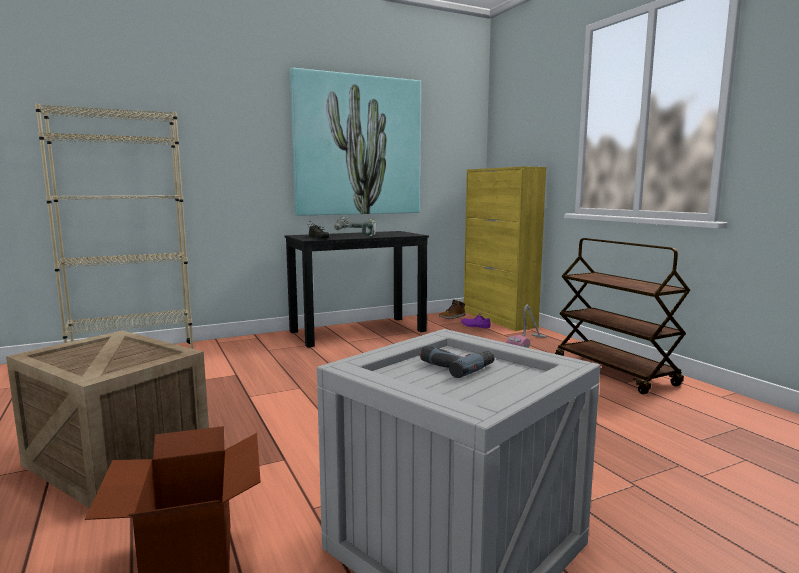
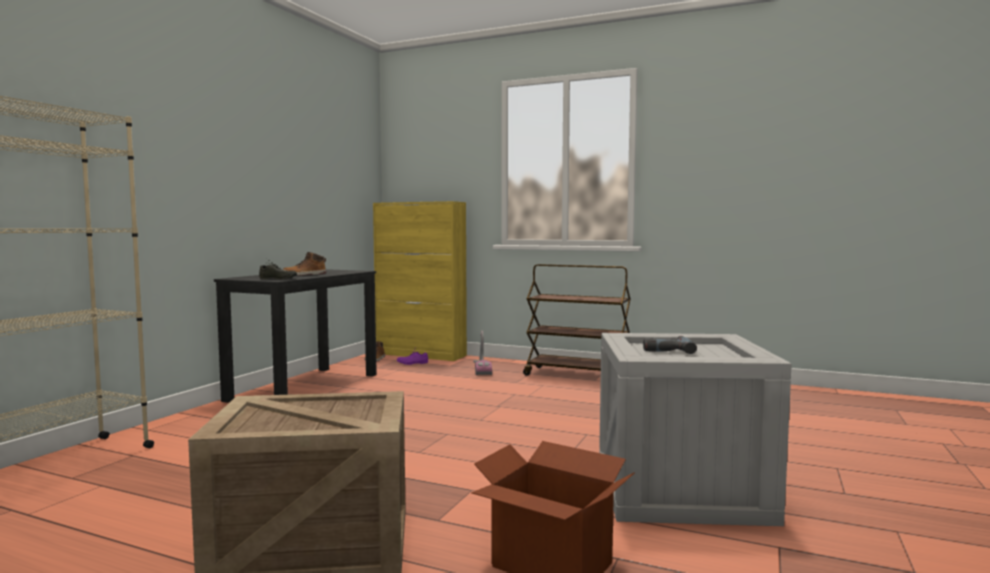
camera: 40 degrees left, 5 degrees down
picture [290,68,421,216] -> none
power drill [334,216,376,237] -> boot [283,252,326,276]

